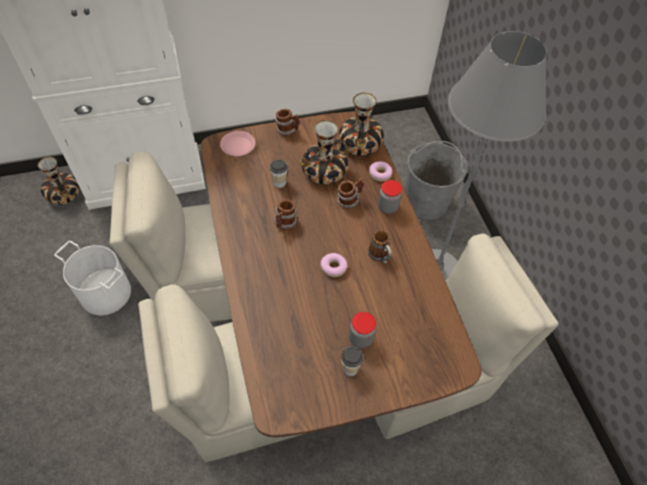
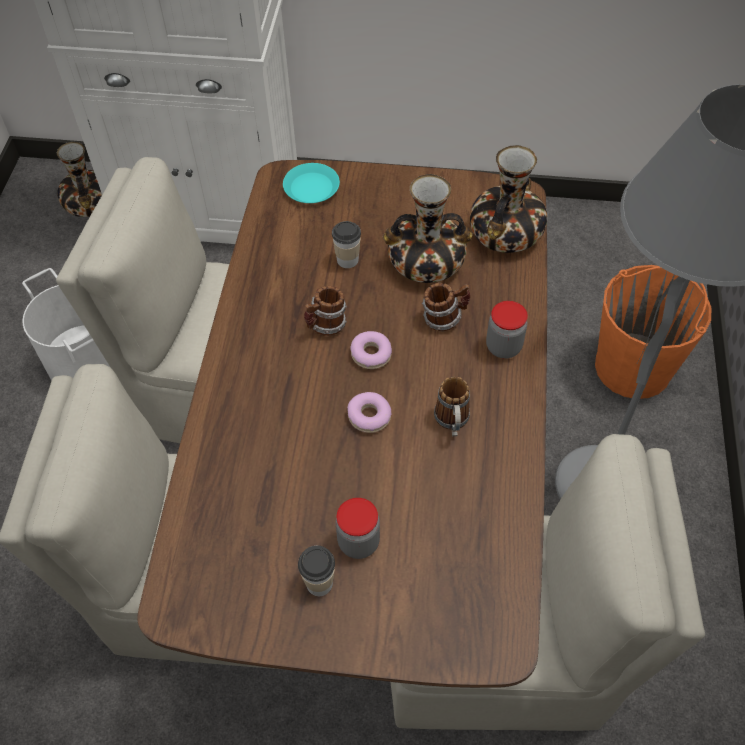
camera: 25 degrees right, 0 degrees up
pink plate [220,131,255,156] -> turquoise plate [283,163,340,203]
mug [275,109,300,136] -> none
donut [369,161,393,181] -> donut moved to [350,331,392,369]
grey bucket [406,141,468,220] -> orange bucket [595,265,711,399]

